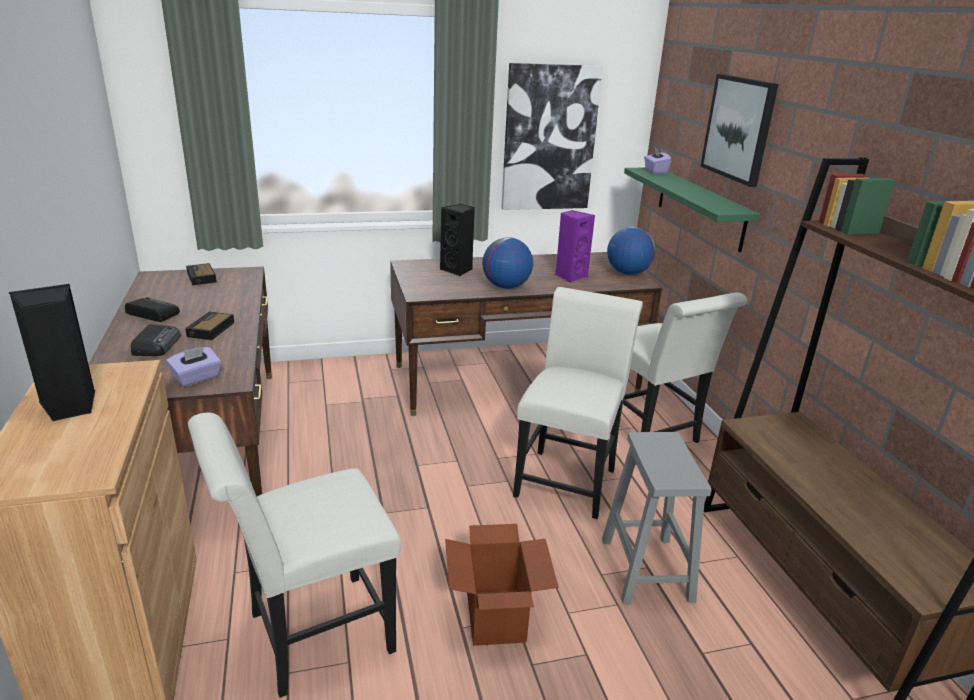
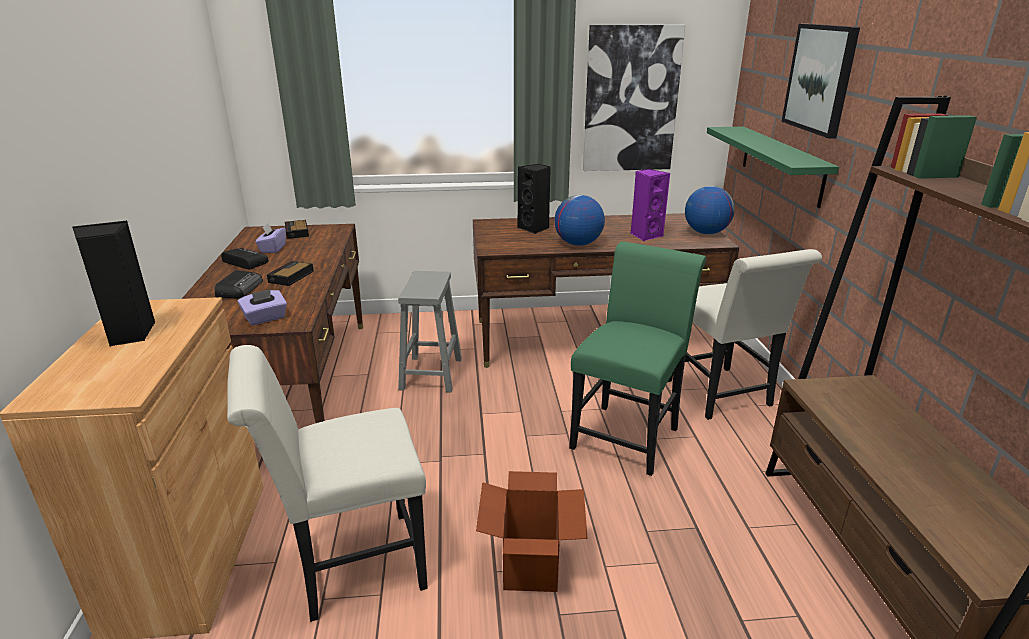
camera: 10 degrees right, 0 degrees up
white chair [513,287,643,519] -> green chair [569,241,706,476]
grey stool [602,432,711,605] -> grey stool moved to [398,271,462,392]
purple tissue box [644,148,672,174] -> purple tissue box moved to [255,223,286,253]

